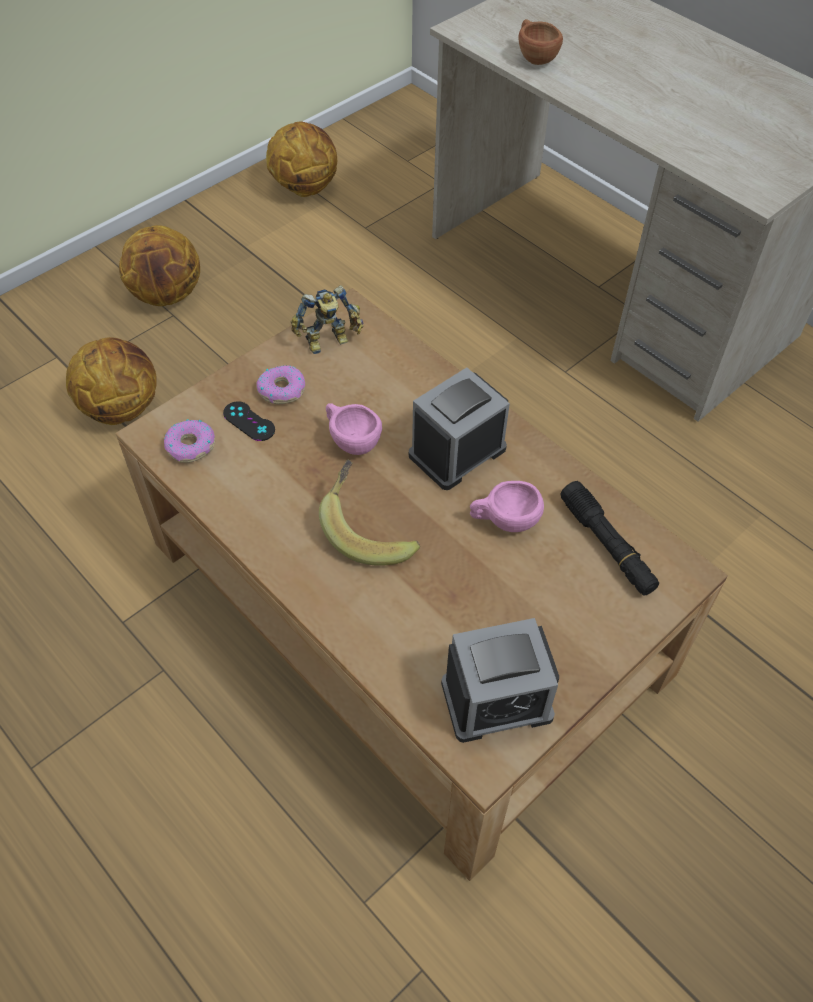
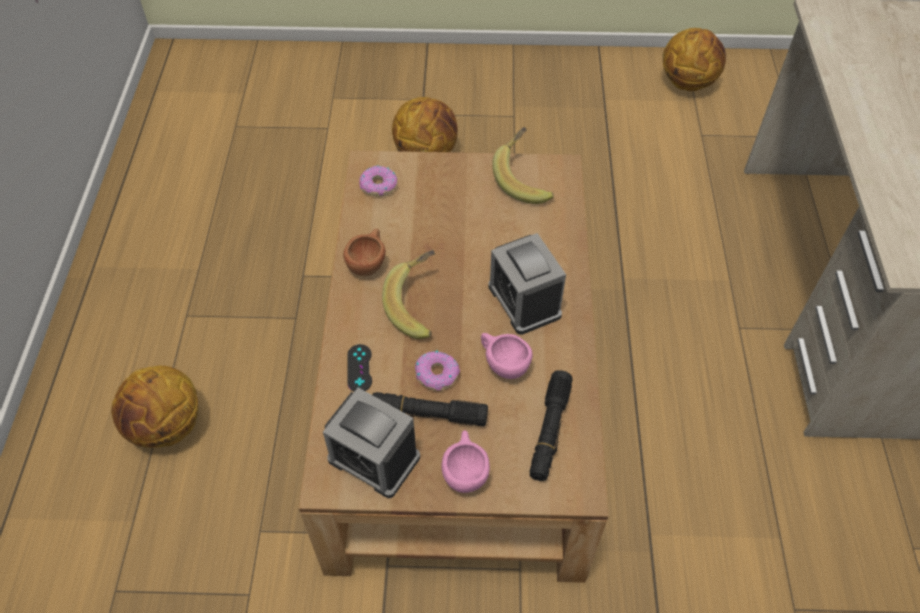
camera: 45 degrees right, 0 degrees up
basketball [119,225,200,306] -> basketball moved to [111,366,198,448]
black game controller [223,401,275,441] -> black game controller moved to [347,344,372,392]
donut [256,365,305,404] -> donut moved to [415,350,460,391]
toy robot [291,285,363,354] -> banana [492,127,554,204]
pink cup [326,403,382,455] -> pink cup moved to [442,430,490,493]
alarm clock [409,367,510,490] -> alarm clock turned 120 degrees counterclockwise [488,233,566,335]
brown cup [518,19,563,65] -> brown cup moved to [343,229,386,276]
none -> black flashlight [372,392,488,426]

